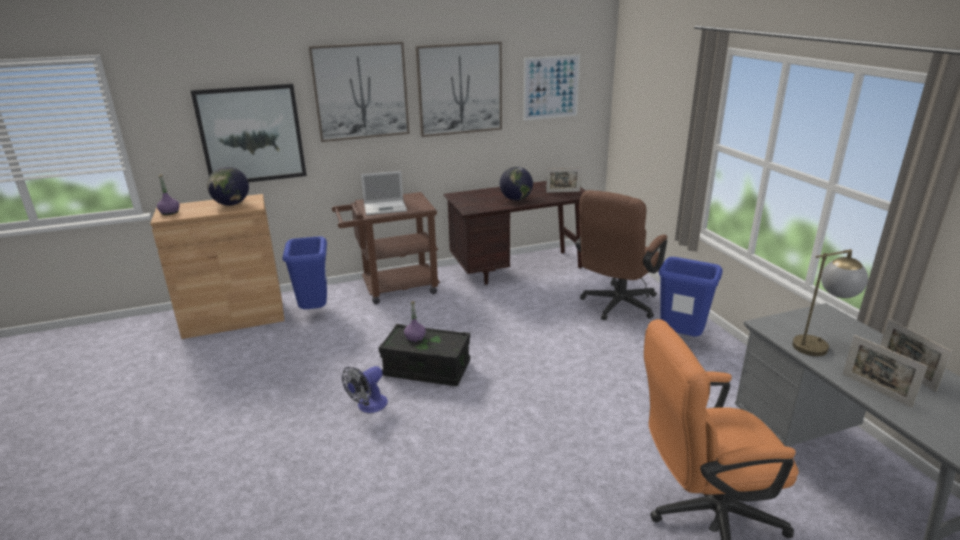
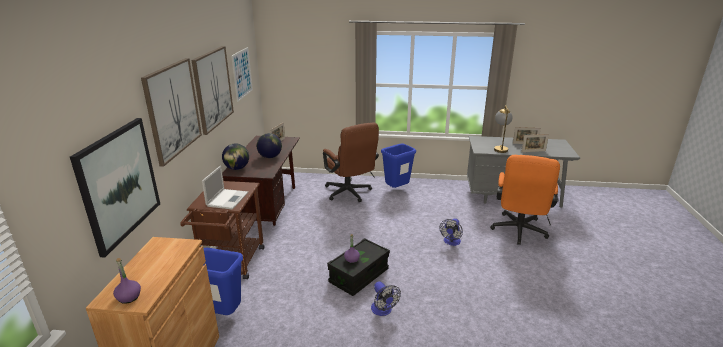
camera: 65 degrees left, 0 degrees up
globe [207,166,249,205] -> globe moved to [222,143,249,170]
none -> fan [439,219,463,246]

